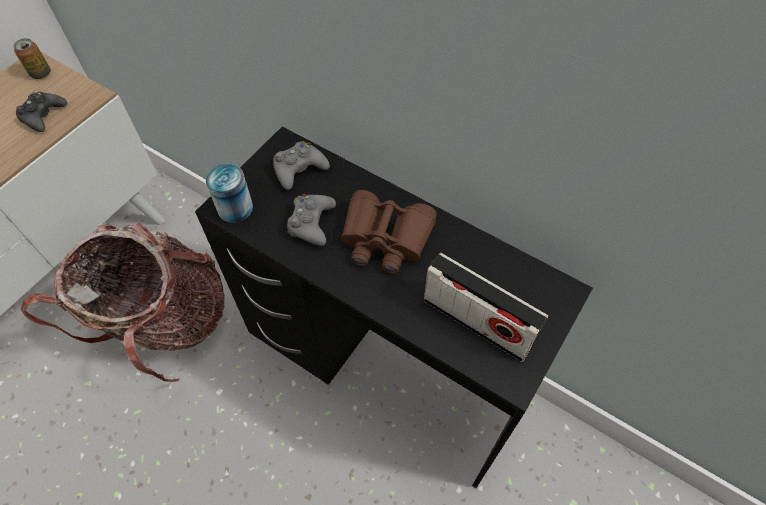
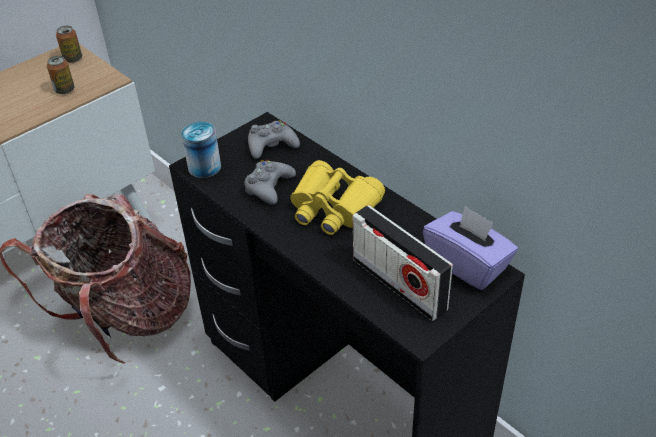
camera: 15 degrees right, 15 degrees down
black game controller [16,91,67,132] -> can [47,56,75,94]
brown binoculars [341,190,437,274] -> yellow binoculars [290,160,385,235]
none -> purple tissue box [423,206,518,290]

